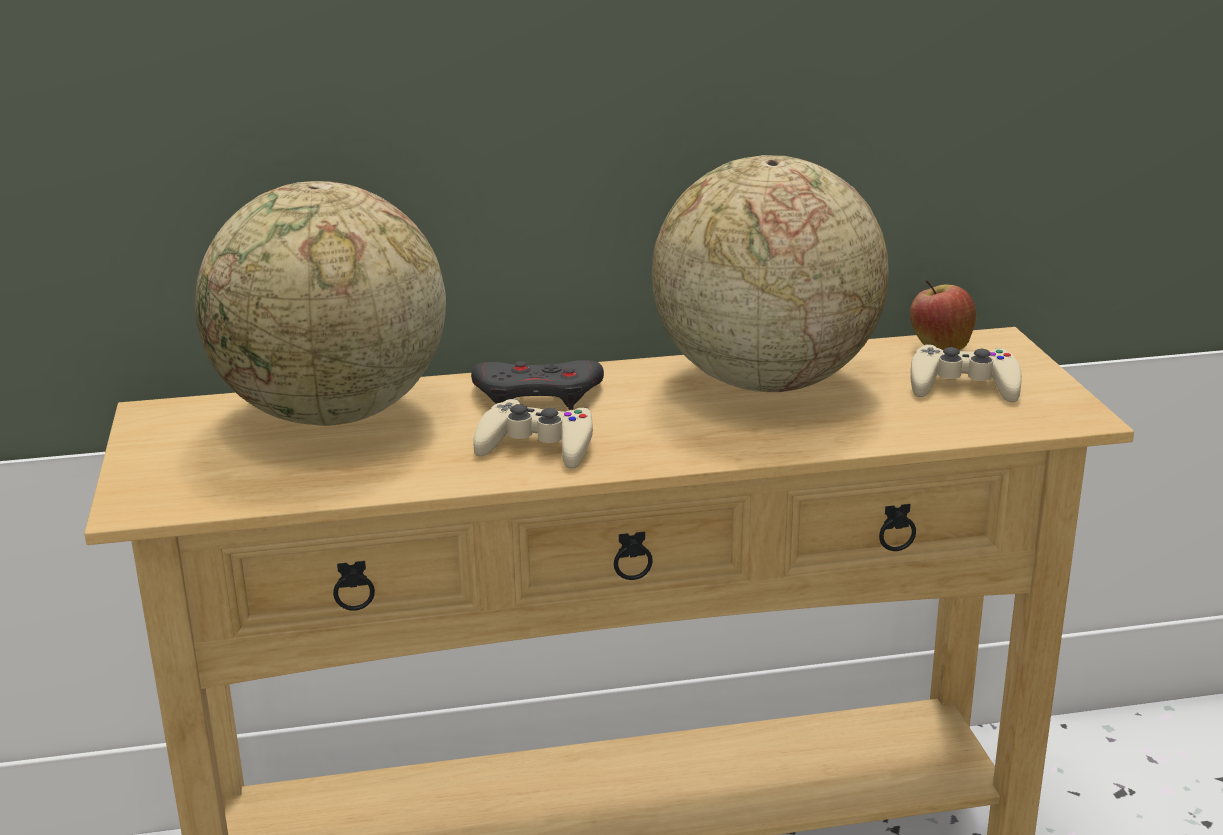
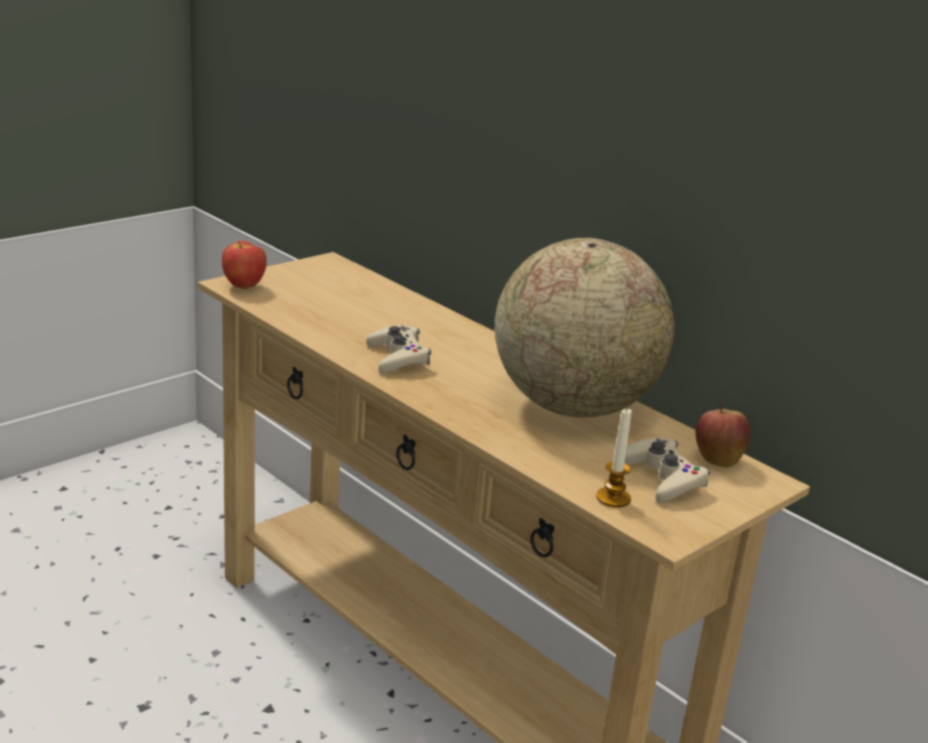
camera: 55 degrees right, 0 degrees up
globe [195,181,446,426] -> none
grey game controller [471,360,604,410] -> none
none -> apple [222,241,267,289]
none -> candle [596,407,632,508]

